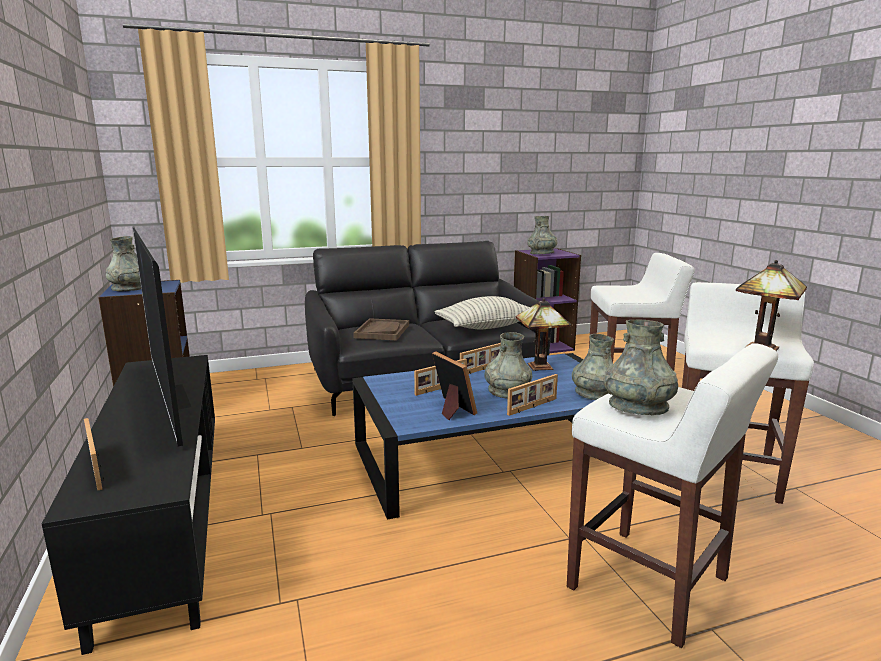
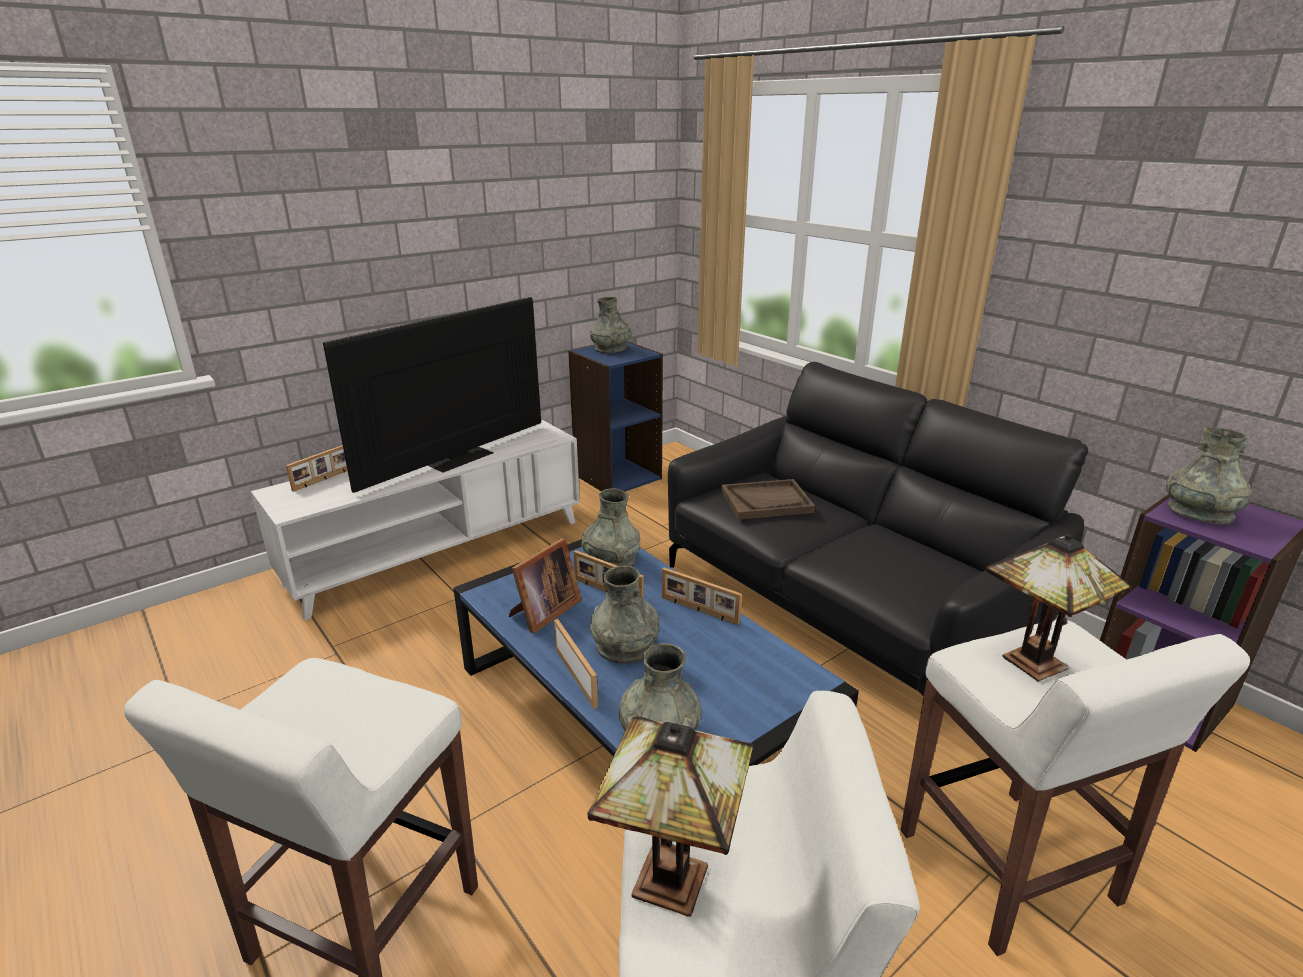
camera: 70 degrees right, 10 degrees up
black tv stand [42,355,215,655] -> white tv stand [251,419,580,620]
pillow [435,296,530,329] -> none
picture frame [507,374,558,416] -> picture frame turned 150 degrees counterclockwise [554,619,598,709]
table lamp [516,298,571,371] -> table lamp moved to [986,534,1131,681]
grey vase [604,320,678,415] -> grey vase moved to [581,488,640,567]

